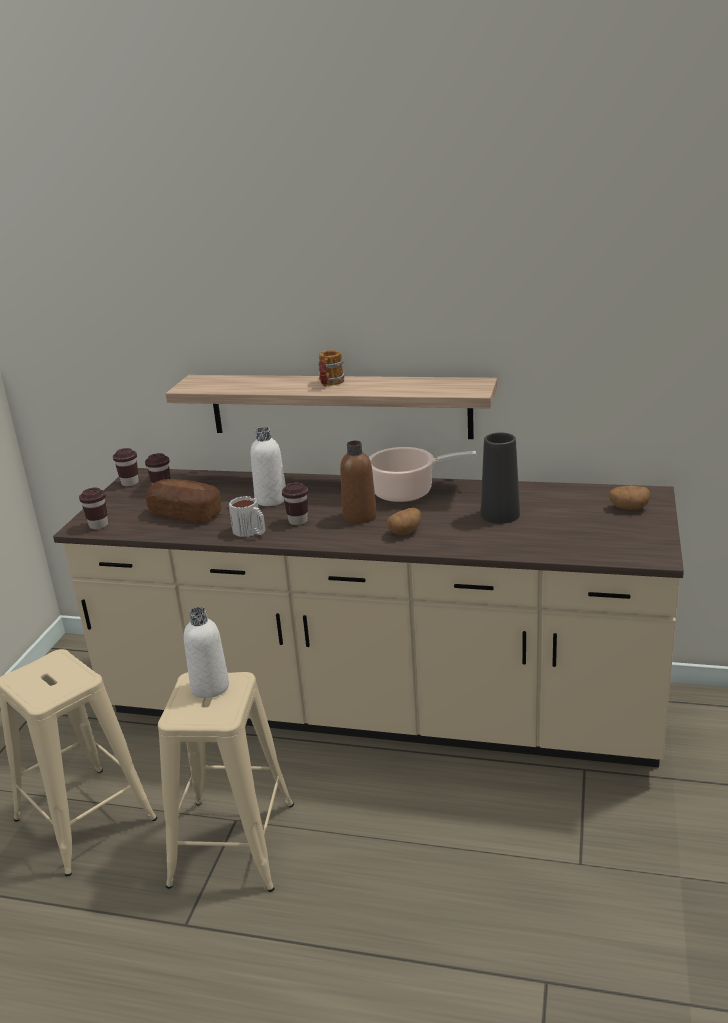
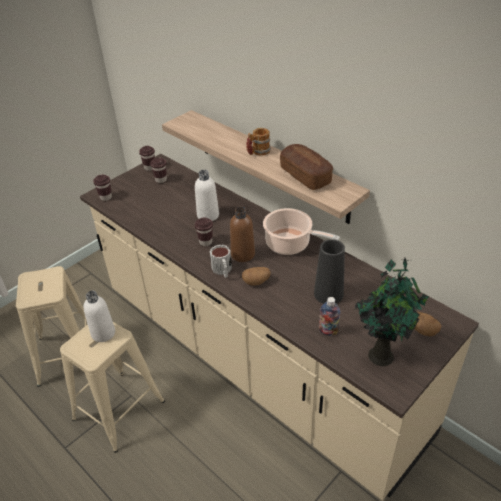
camera: 30 degrees right, 15 degrees up
bread [146,479,221,523] -> bread moved to [280,144,333,190]
mug [229,496,266,537] -> mug moved to [210,245,232,278]
none -> bottle [319,297,341,336]
none -> potted plant [354,258,429,366]

